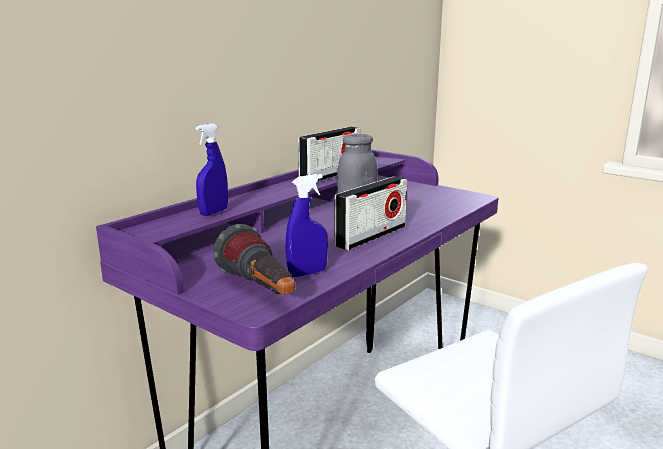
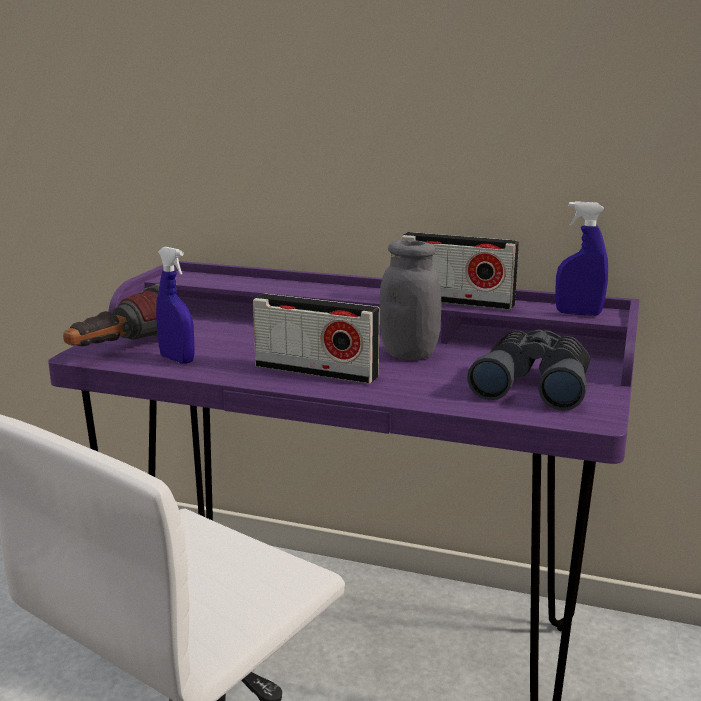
camera: 70 degrees right, 0 degrees up
blue spray bottle [196,123,228,216] -> blue spray bottle moved to [555,201,608,316]
none -> grey binoculars [467,330,590,411]

